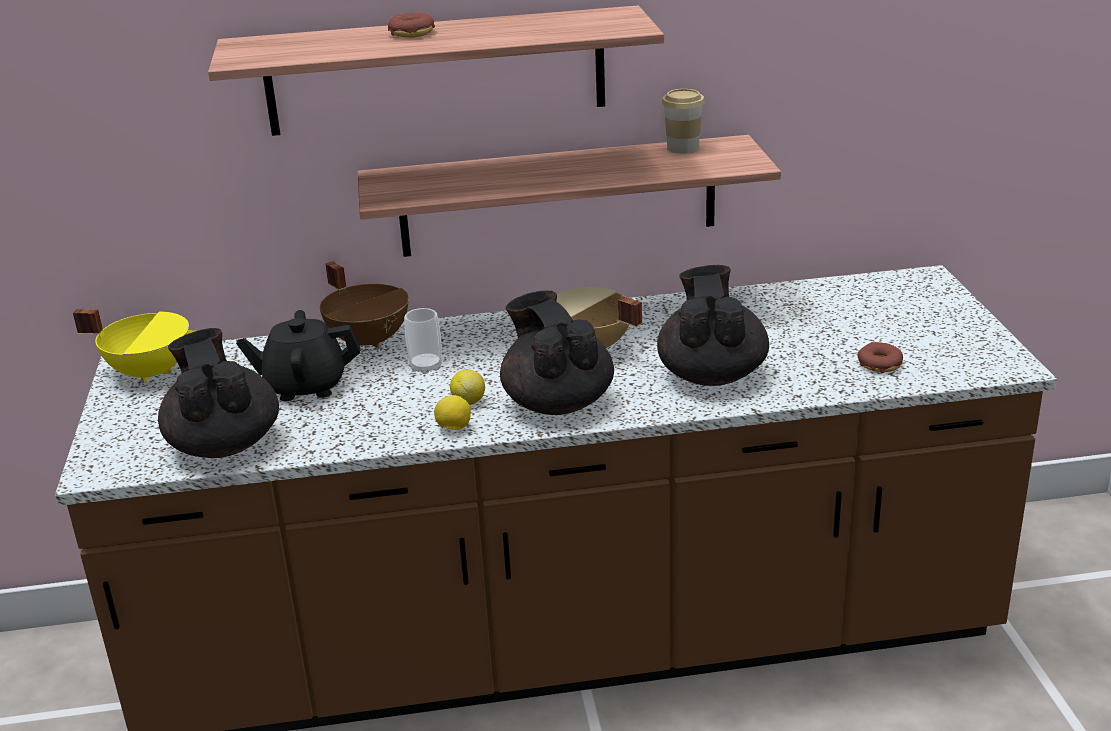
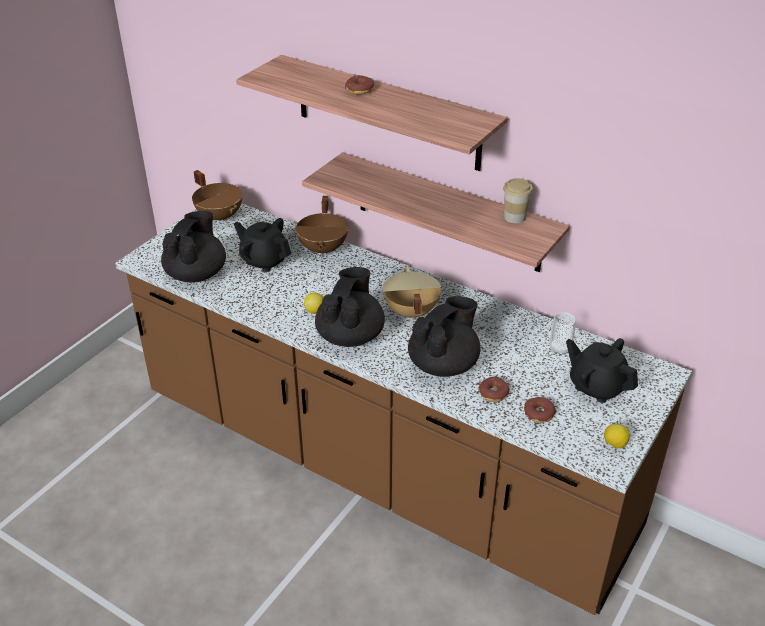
camera: 40 degrees right, 10 degrees up
yellow cooking pot [73,309,195,383] -> brown cooking pot [192,170,243,222]
cup [404,308,442,374] -> cup moved to [550,312,576,354]
lemon [434,395,471,430] -> lemon moved to [604,424,630,449]
none -> donut [479,377,510,402]
none -> black teapot [566,338,638,403]

